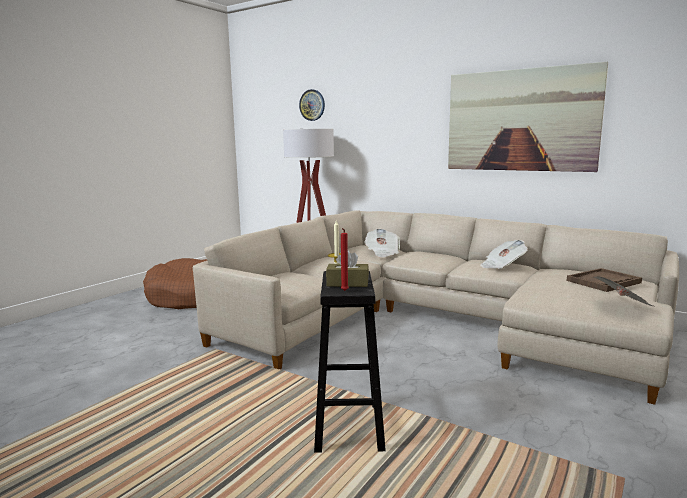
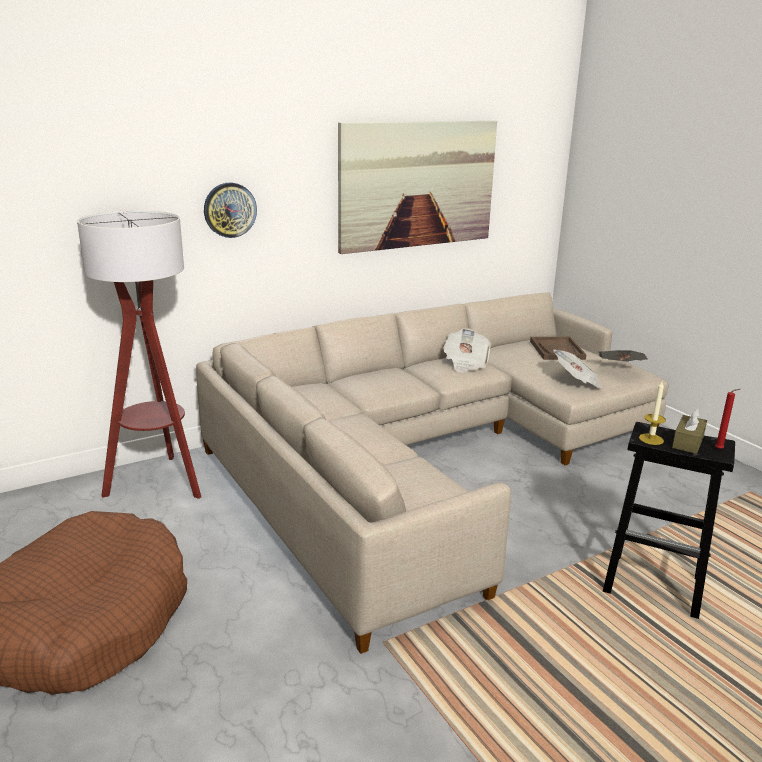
camera: 65 degrees left, 10 degrees up
wall clock [299,89,325,121] -> wall clock moved to [204,183,257,238]
newspaper [364,228,400,257] -> newspaper moved to [554,349,603,389]

